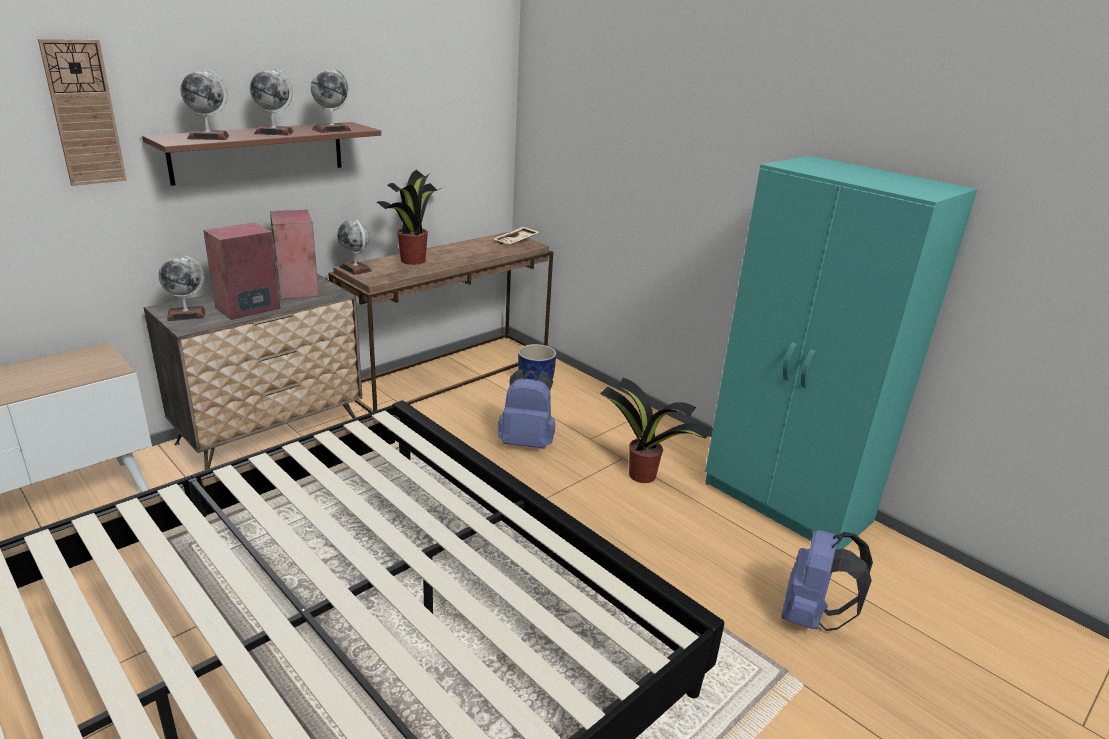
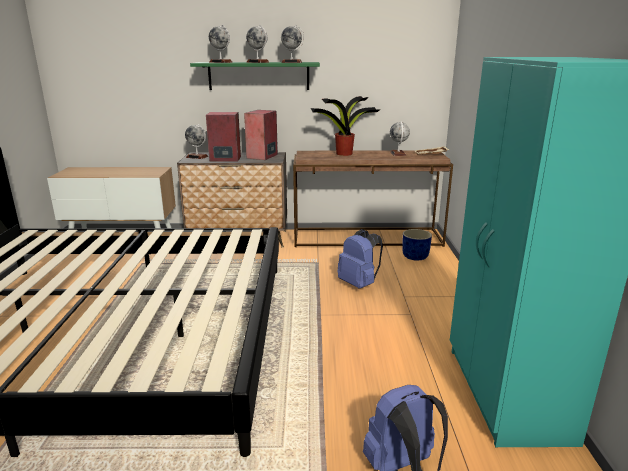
camera: 45 degrees right, 5 degrees down
wall clock [38,39,127,186] -> none
brown shelf [142,122,381,186] -> green shelf [190,62,320,90]
globe [337,220,372,275] -> globe moved to [390,121,410,156]
potted plant [596,377,713,483] -> none

